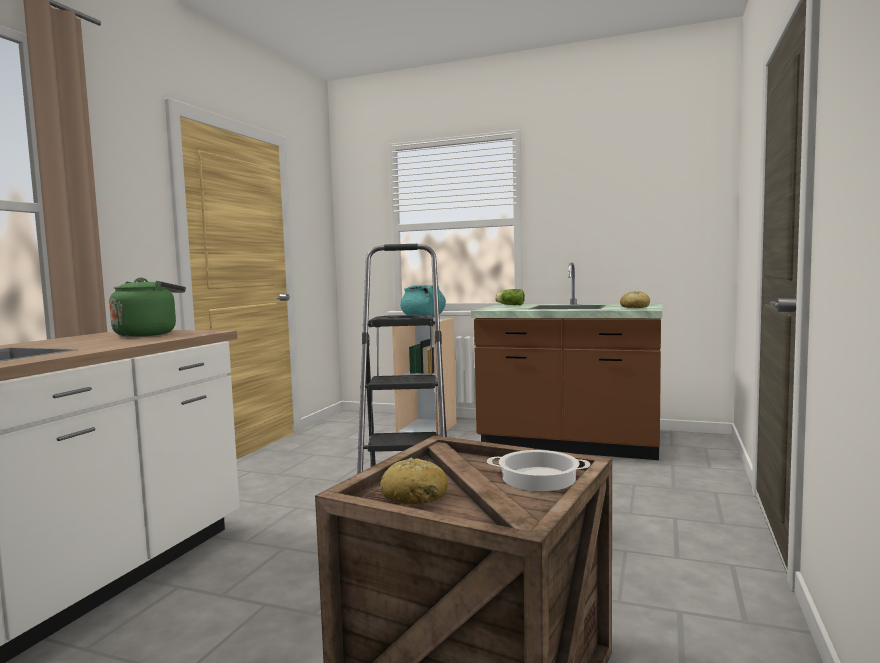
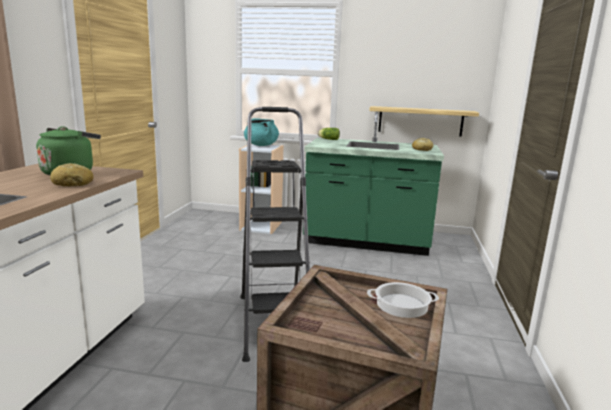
camera: 10 degrees left, 10 degrees up
bread [380,458,448,505] -> bread moved to [50,163,94,186]
brown counter [471,262,662,460] -> green counter [303,111,444,256]
none -> shelf [369,106,479,137]

